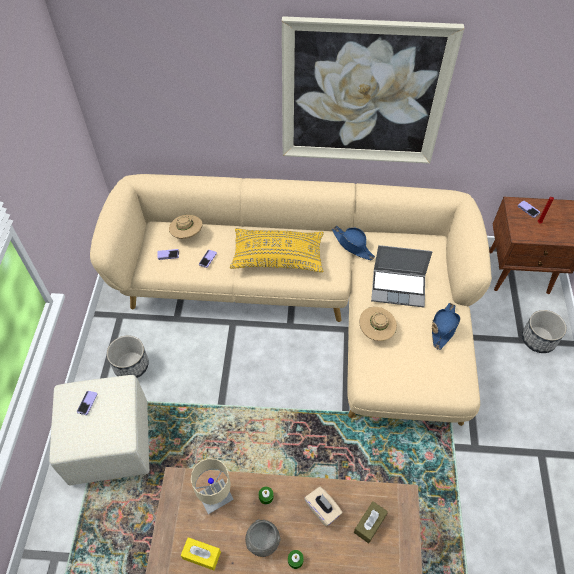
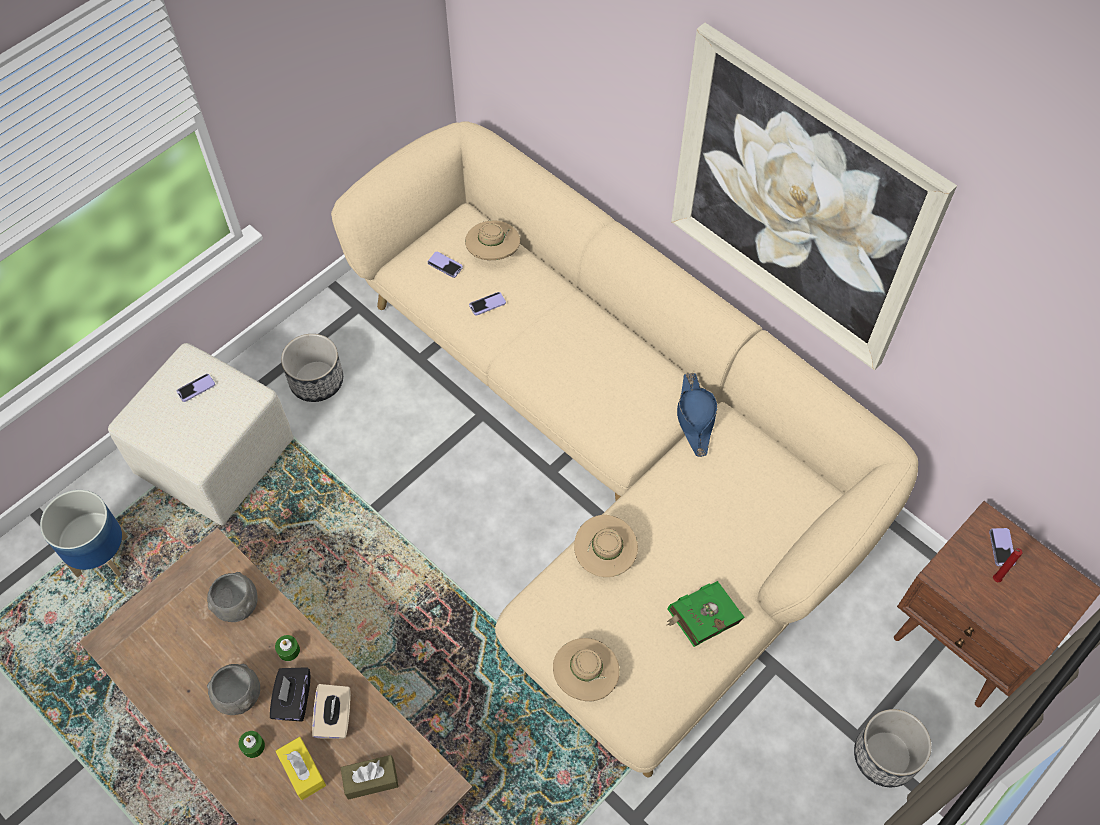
camera: 40 degrees right, 5 degrees up
yellow tissue box [181,537,221,570] -> yellow tissue box moved to [275,737,326,800]
beige table lamp [191,458,234,514] -> grey bowl [207,572,258,622]
yellow pillow [230,228,324,272] -> none
laptop [371,245,433,307] -> none
blue hat [432,303,461,350] -> green book [667,581,745,647]
none -> planter [40,490,128,578]
none -> black tissue box [270,667,311,722]
none -> beige hat [553,638,620,701]

